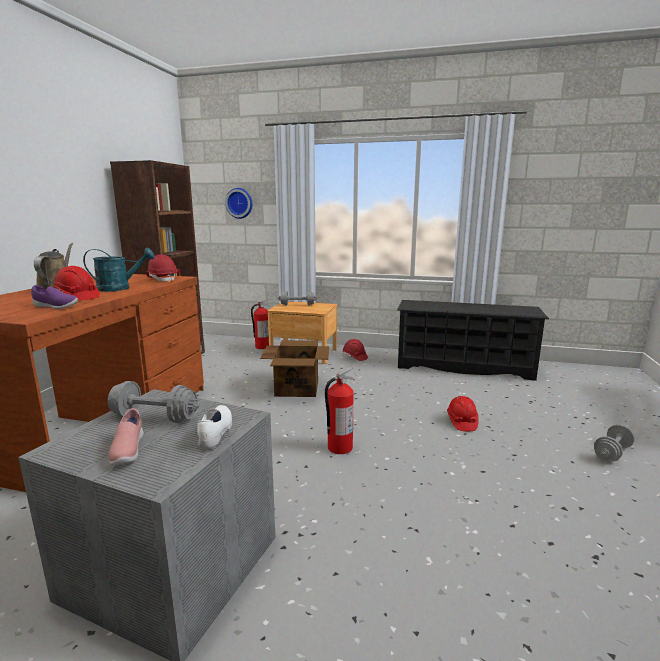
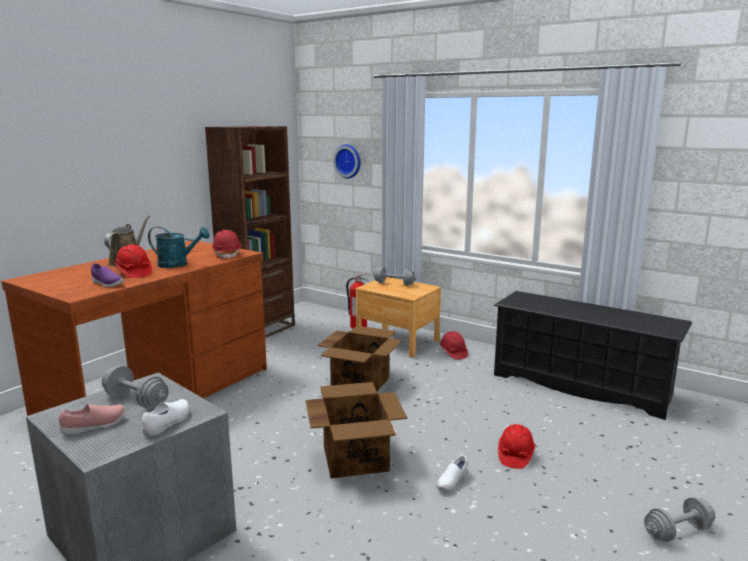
camera: 20 degrees right, 0 degrees up
pink shoe [109,408,144,466] -> pink shoe turned 135 degrees counterclockwise [59,404,126,436]
fire extinguisher [325,367,355,454] -> cardboard box [306,382,407,478]
none -> white shoe [437,455,467,491]

